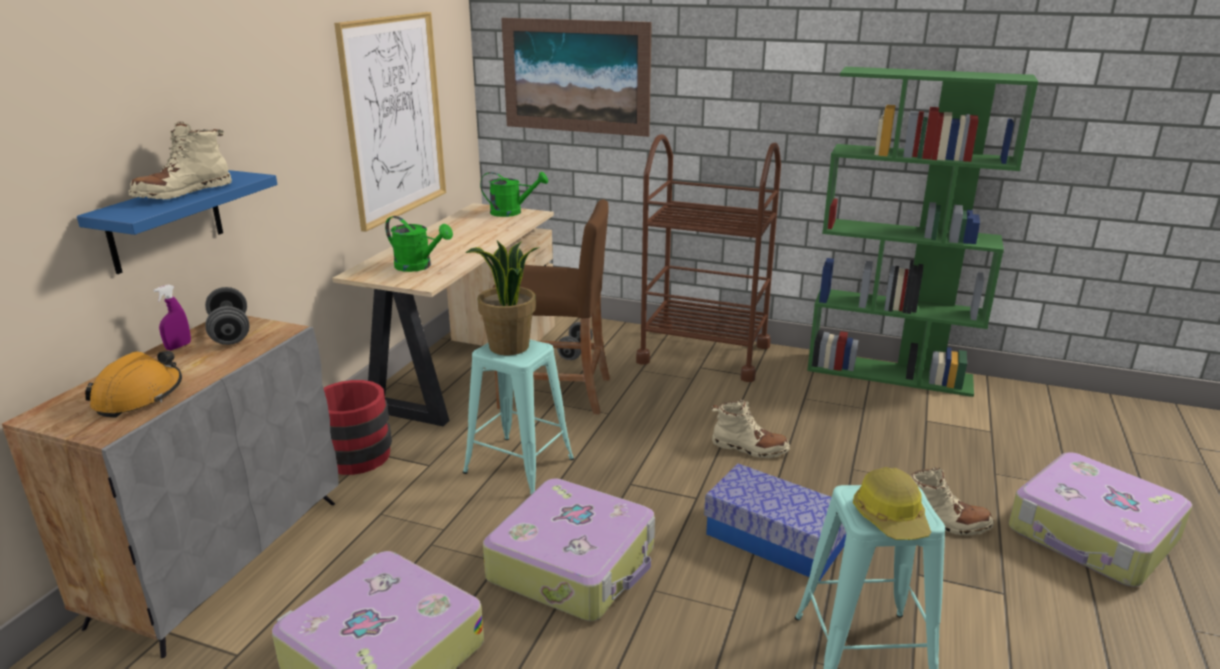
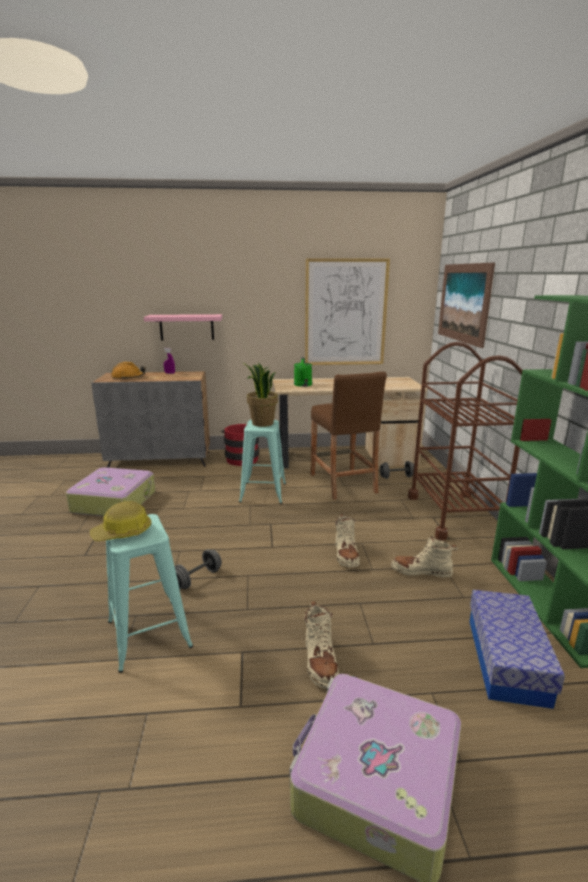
camera: 65 degrees right, 5 degrees down
blue shelf [77,170,277,274] -> pink shelf [144,314,222,340]
beige boot [129,122,232,200] -> beige boot moved to [391,535,458,578]
grey dumbbell [205,287,250,345] -> grey dumbbell moved to [175,549,222,589]
green watering can [480,172,548,217] -> none
suitcase [483,478,655,621] -> none
storage box [704,464,846,581] -> storage box moved to [470,590,565,709]

